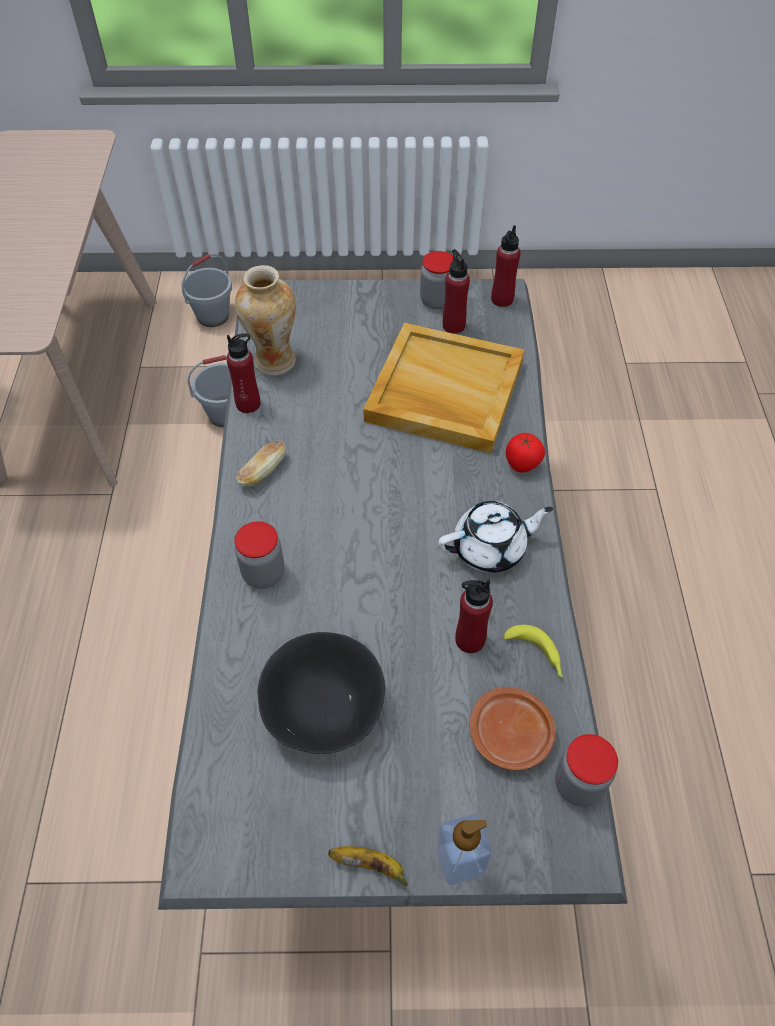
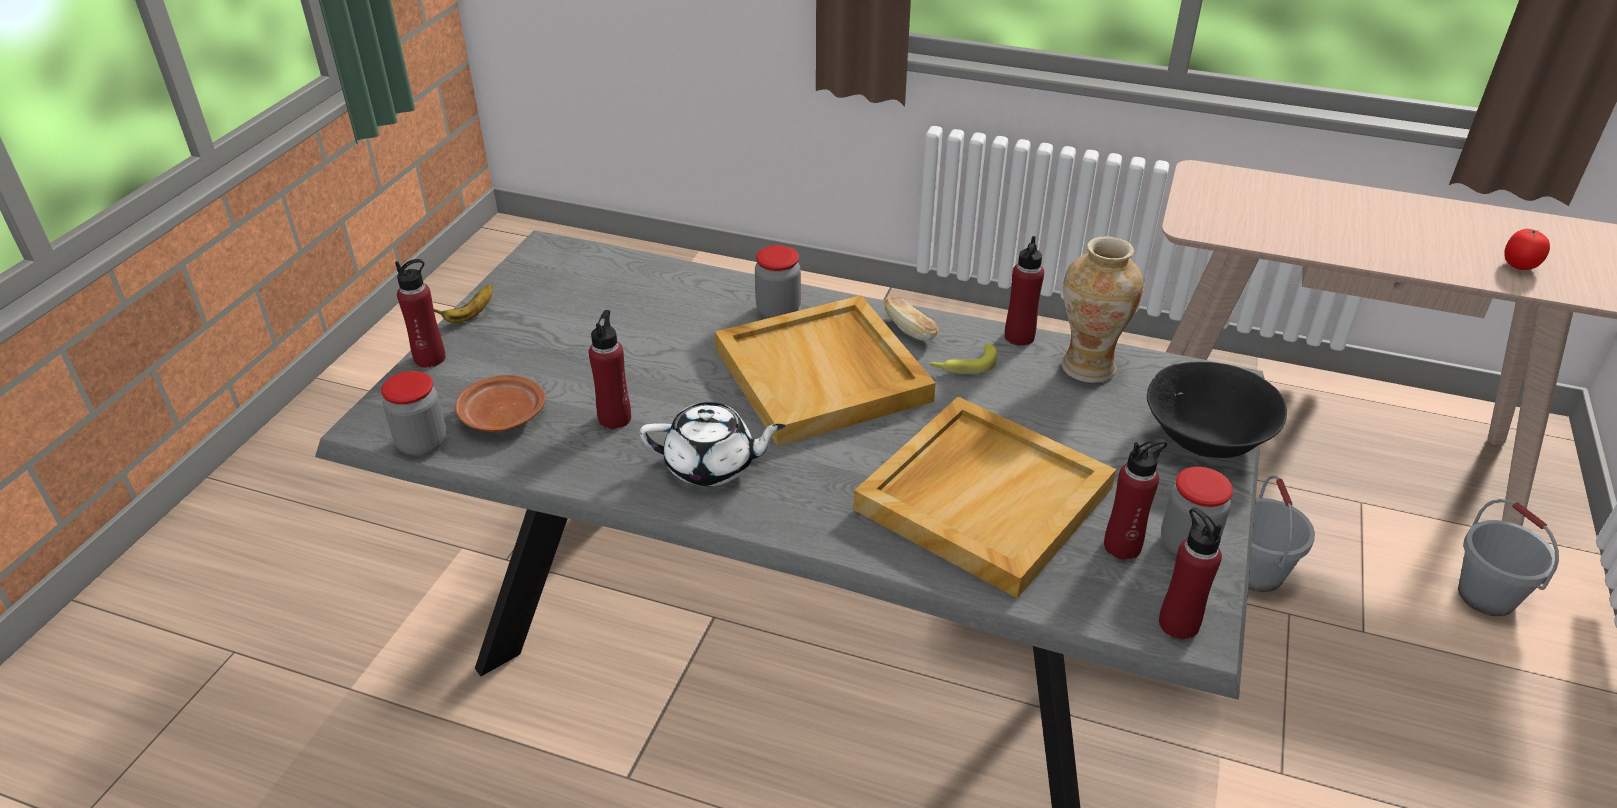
camera: 110 degrees right, 15 degrees down
black bowl [258,632,385,754] -> black bowl moved to [1147,362,1287,458]
soap dispenser [437,814,492,885] -> red bottle [395,259,446,368]
white teapot [438,501,553,573] -> white teapot turned 90 degrees counterclockwise [640,402,785,486]
banana [504,625,563,678] -> banana moved to [929,344,997,374]
tomato [506,433,545,473] -> tomato moved to [1504,228,1550,270]
none -> beige tray [715,295,936,447]

